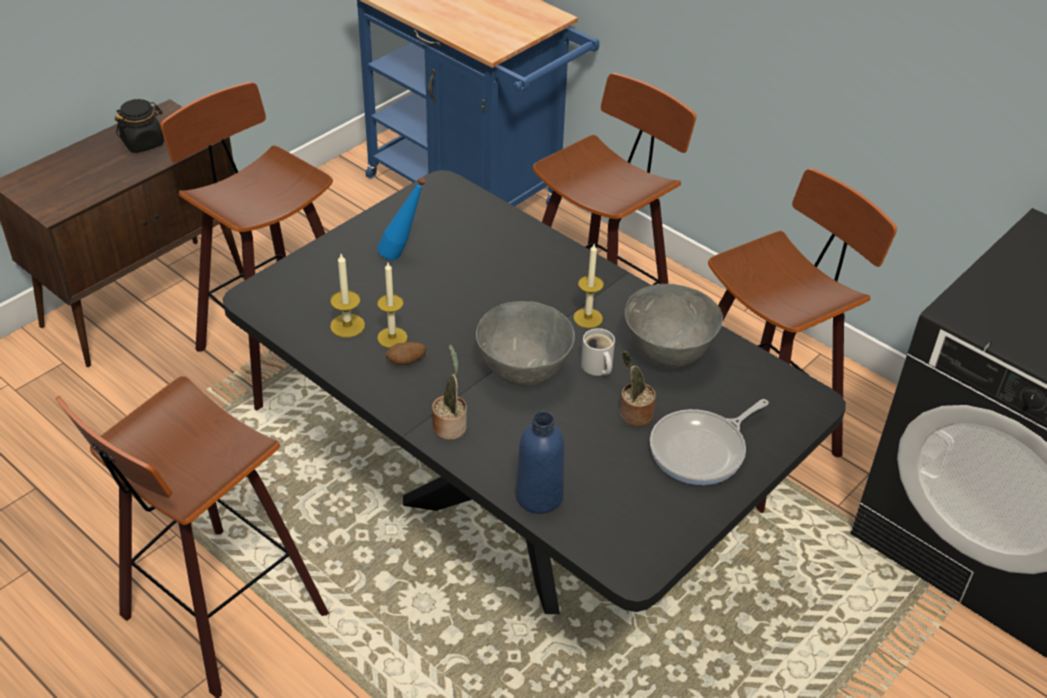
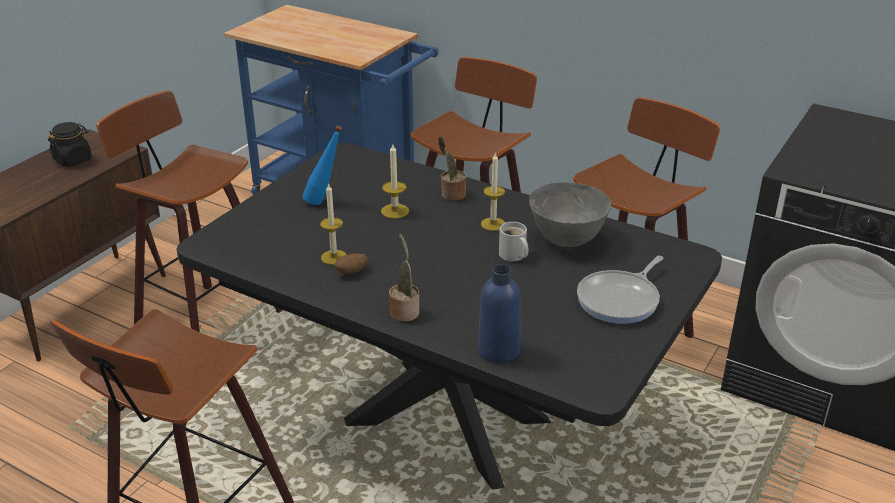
camera: 10 degrees left, 10 degrees down
candle [330,254,365,338] -> candle moved to [381,144,409,219]
grey bowl [476,301,575,387] -> none
potted plant [620,351,656,426] -> potted plant moved to [438,136,466,201]

